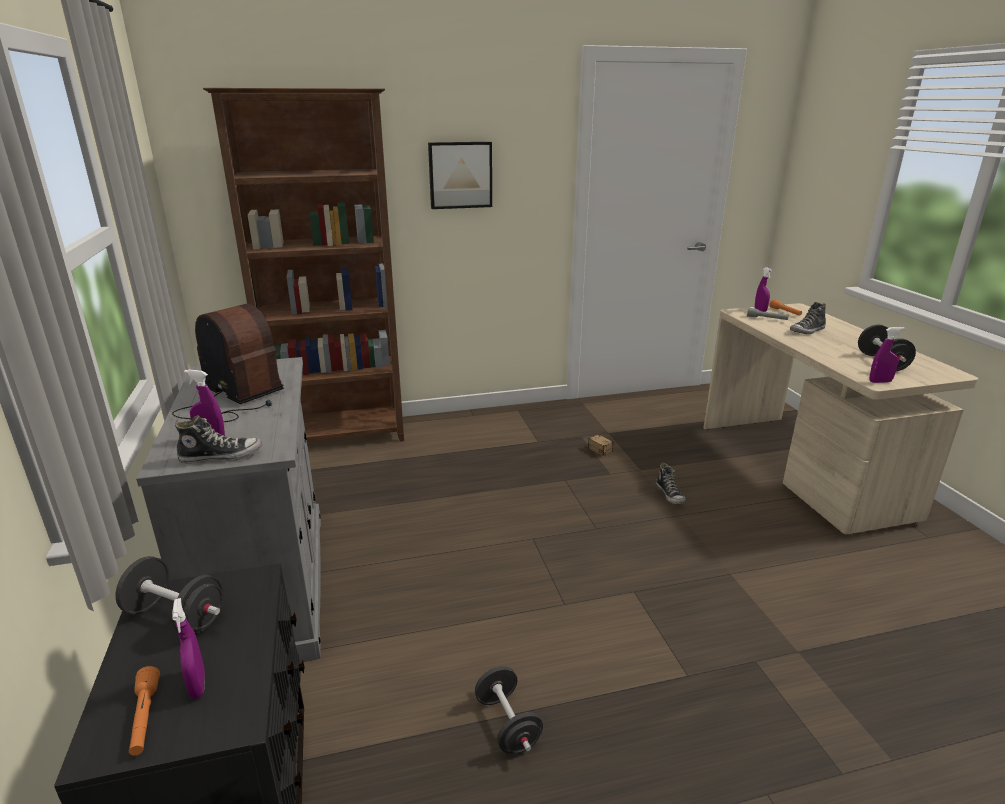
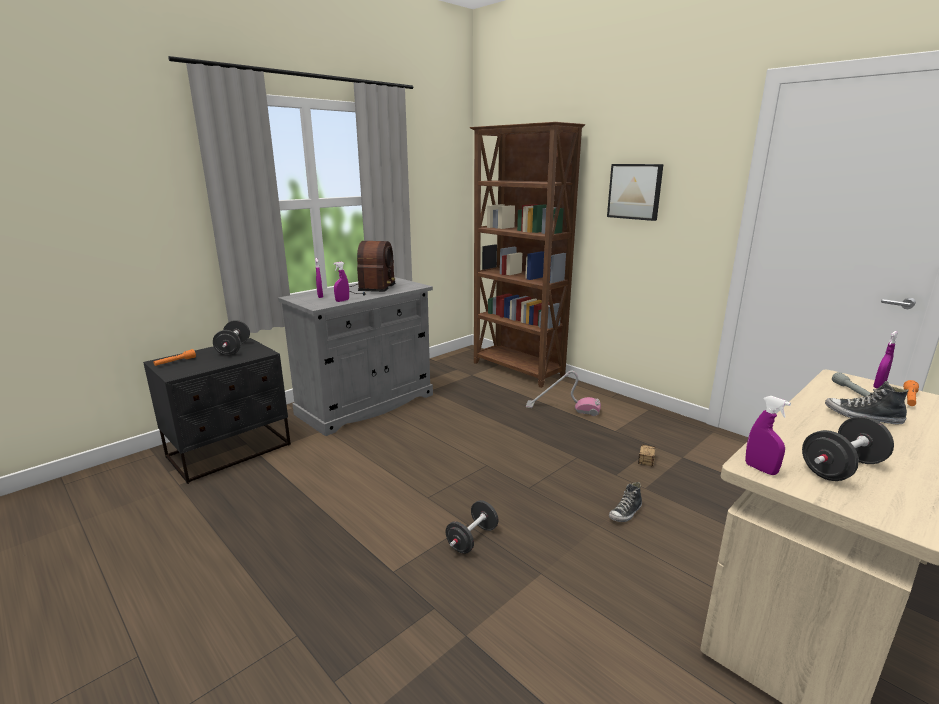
camera: 60 degrees right, 5 degrees down
purple spray bottle [172,598,205,699] -> purple spray bottle moved to [333,262,349,302]
shoe [175,415,262,464] -> none
black dumbbell [474,666,543,754] -> black dumbbell moved to [446,500,499,554]
none -> vacuum cleaner [526,371,601,416]

